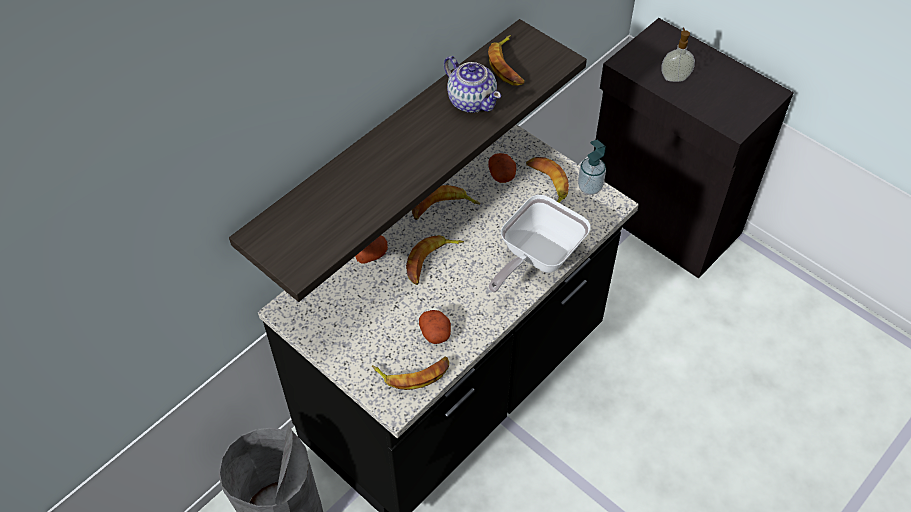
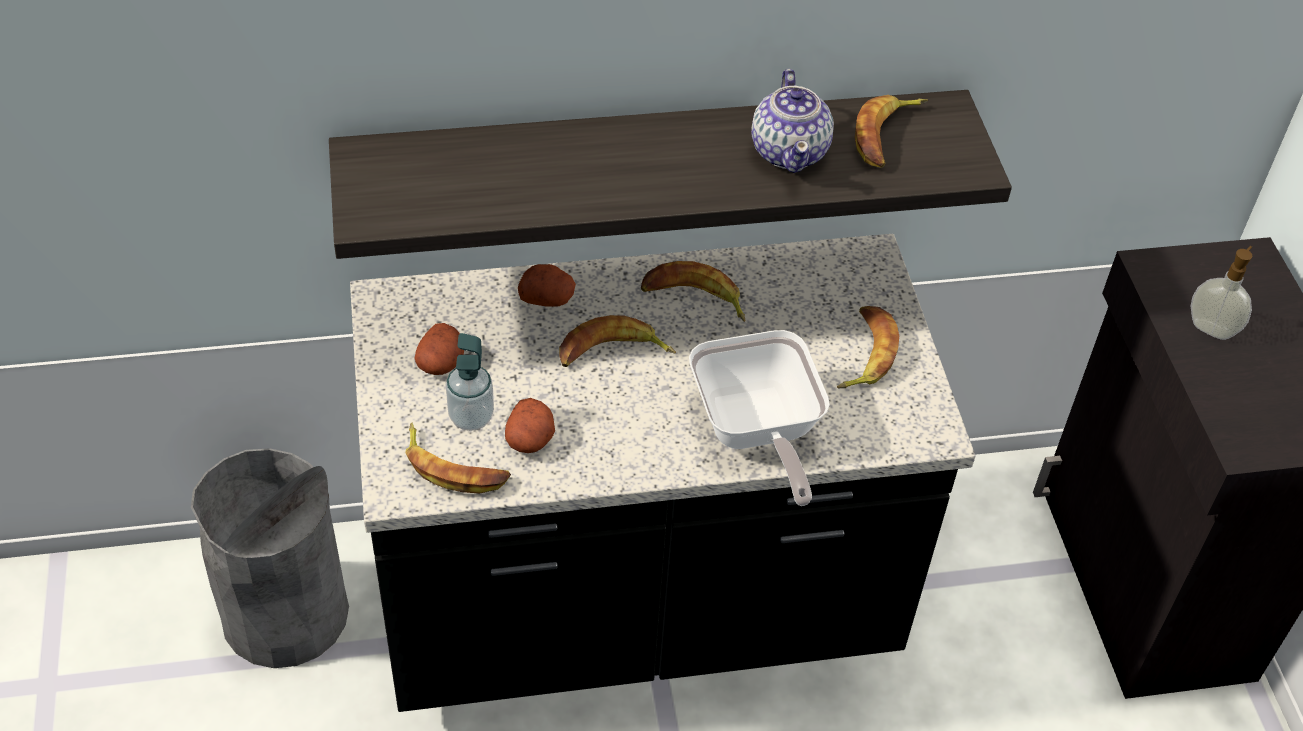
camera: 35 degrees right, 5 degrees down
potato [488,153,516,183] -> potato moved to [414,323,464,375]
frying pan [488,195,591,292] -> frying pan turned 90 degrees counterclockwise [689,330,830,506]
soap dispenser [578,140,606,195] -> soap dispenser moved to [446,333,494,431]

